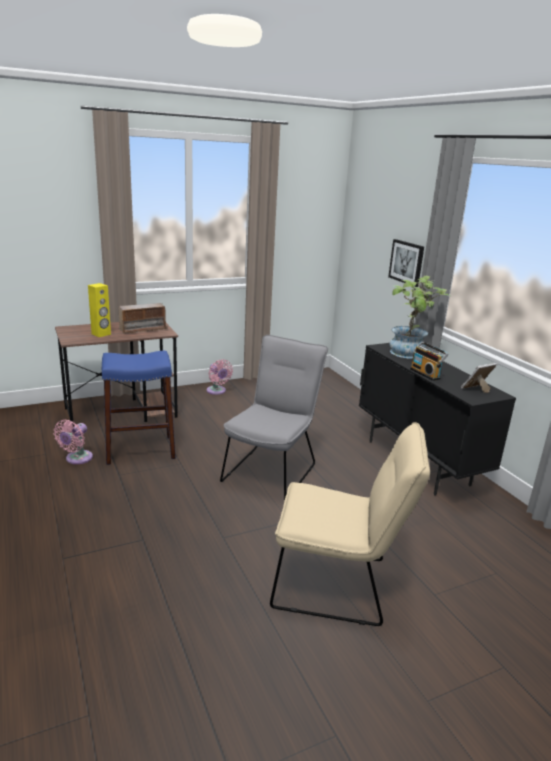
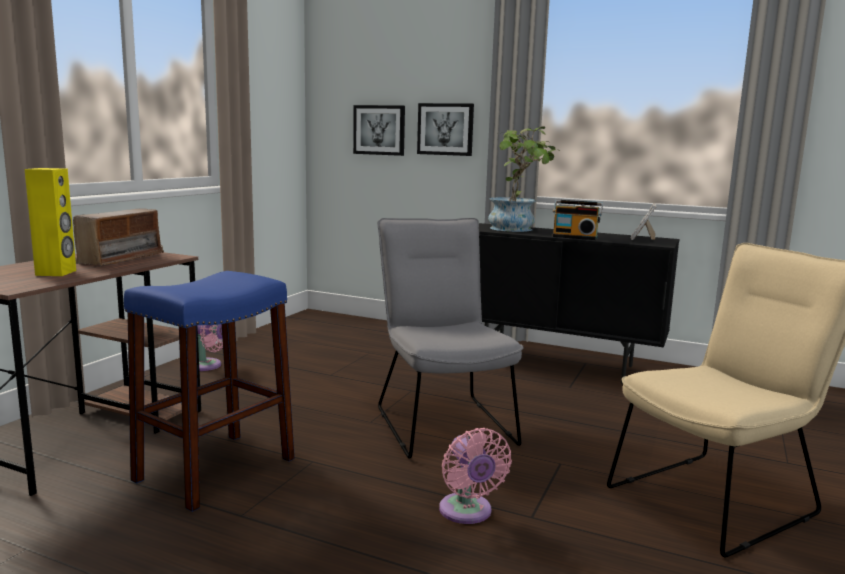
camera: 40 degrees left, 10 degrees down
pink fan [54,420,93,464] -> pink fan moved to [439,428,512,524]
none -> picture [353,105,405,156]

